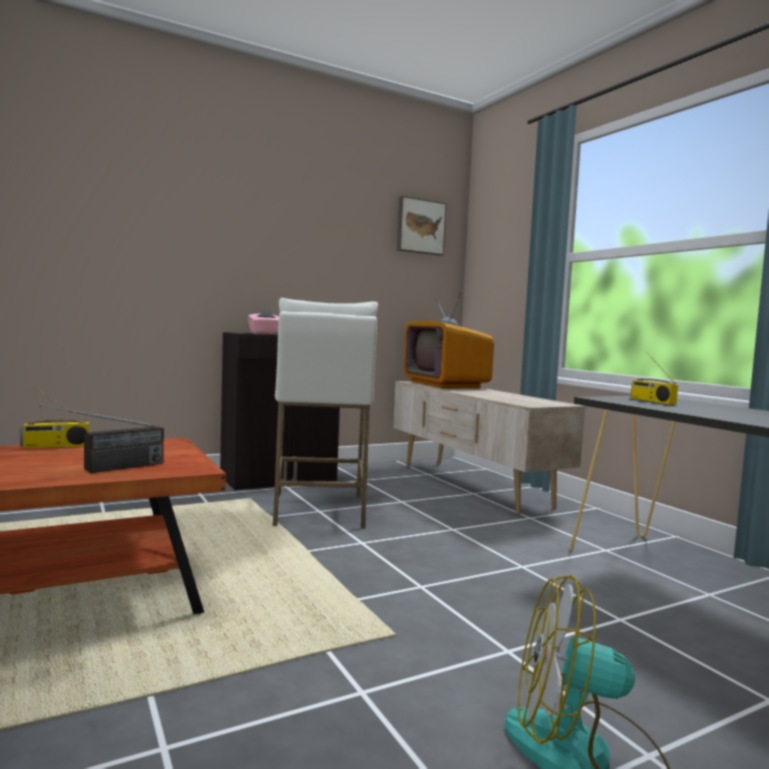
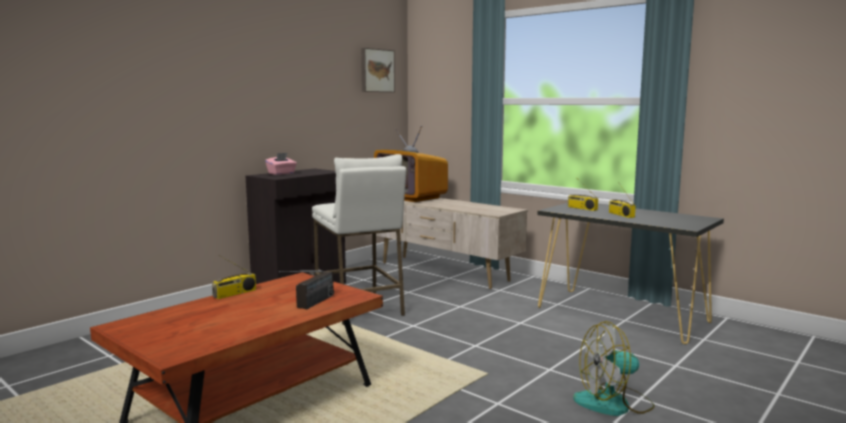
camera: 20 degrees left, 5 degrees up
none -> radio [609,182,636,218]

